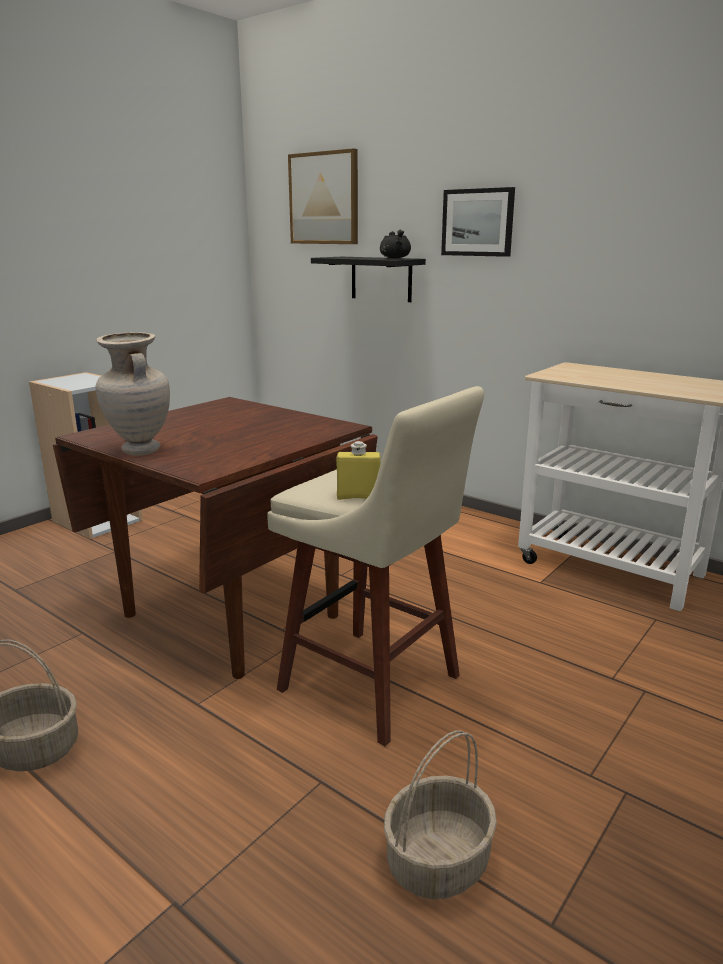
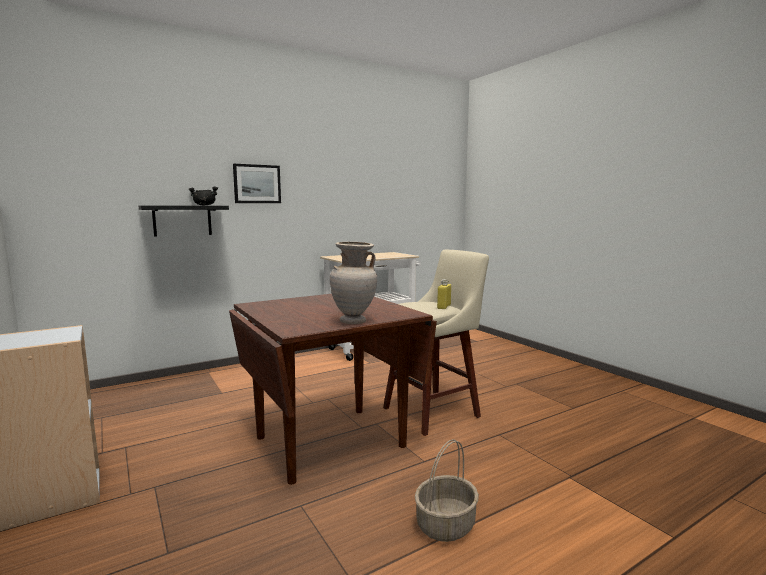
camera: 70 degrees left, 10 degrees down
picture [288,148,358,244] -> none
basket [384,730,497,899] -> none

